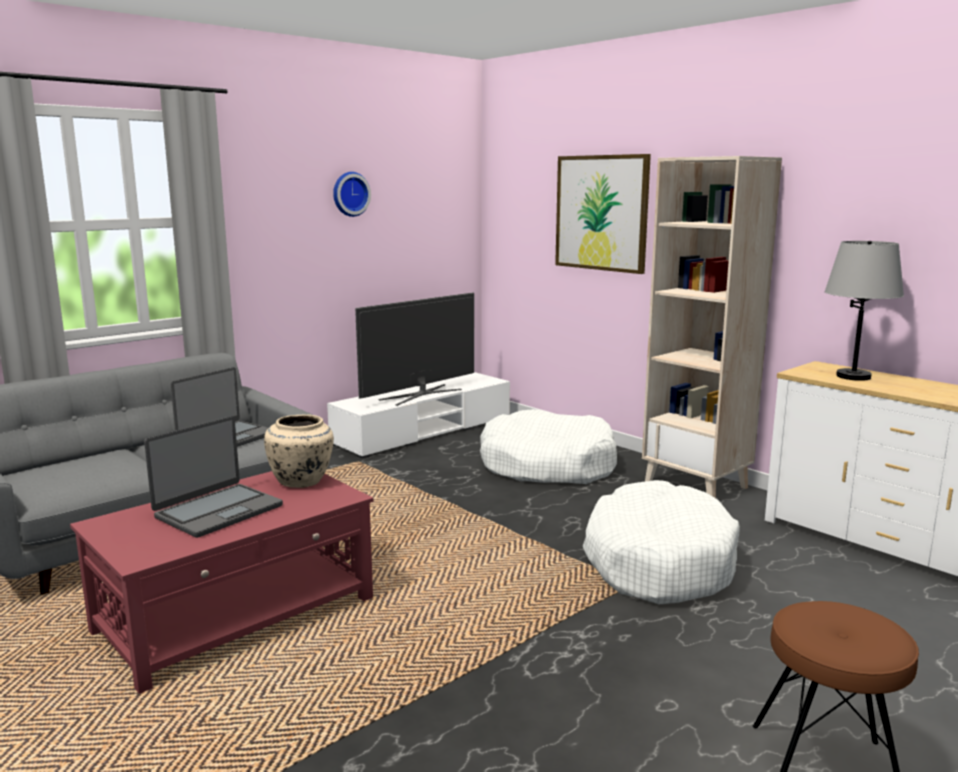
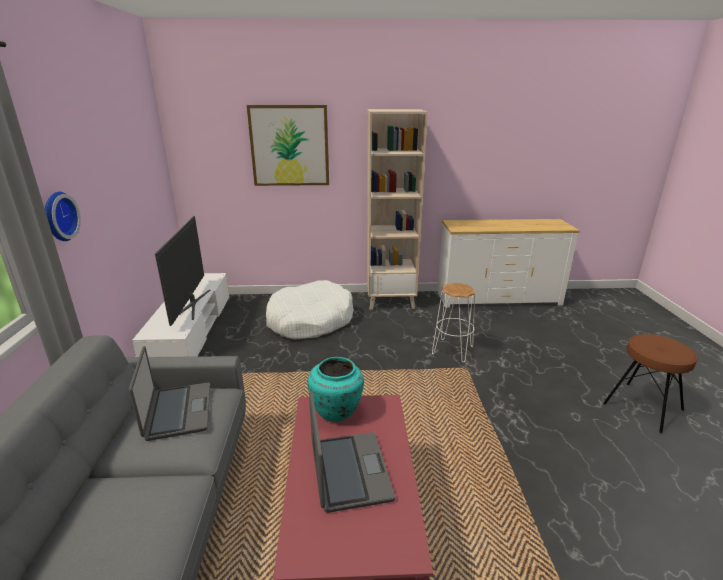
camera: 50 degrees left, 10 degrees up
beige vase [264,414,334,488] -> turquoise vase [307,357,364,422]
wall clock [333,172,371,217] -> wall clock moved to [45,192,81,241]
white dog bed [583,480,740,604] -> white stool [432,283,475,362]
grey table lamp [825,241,904,381] -> none

